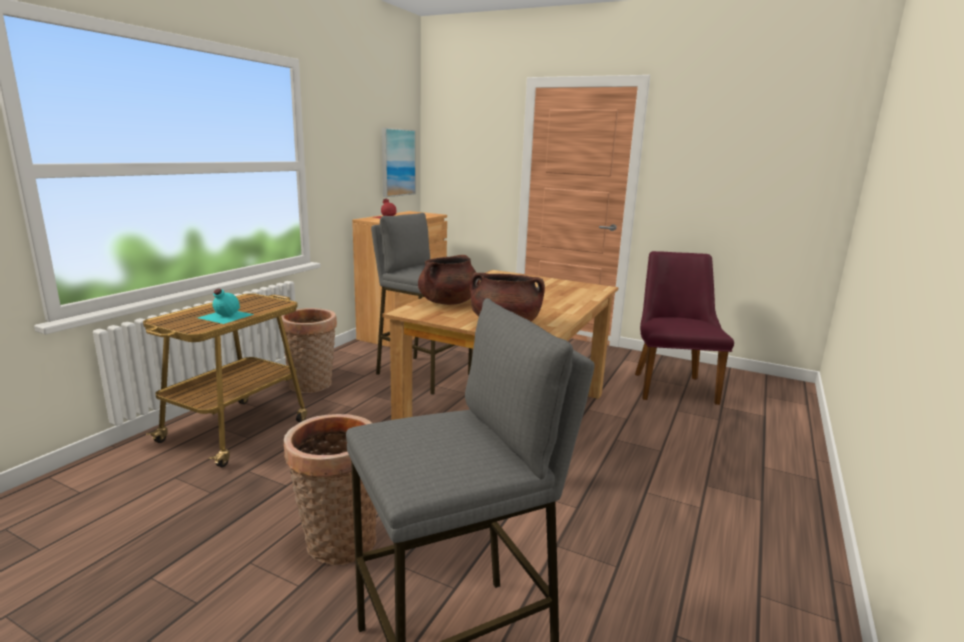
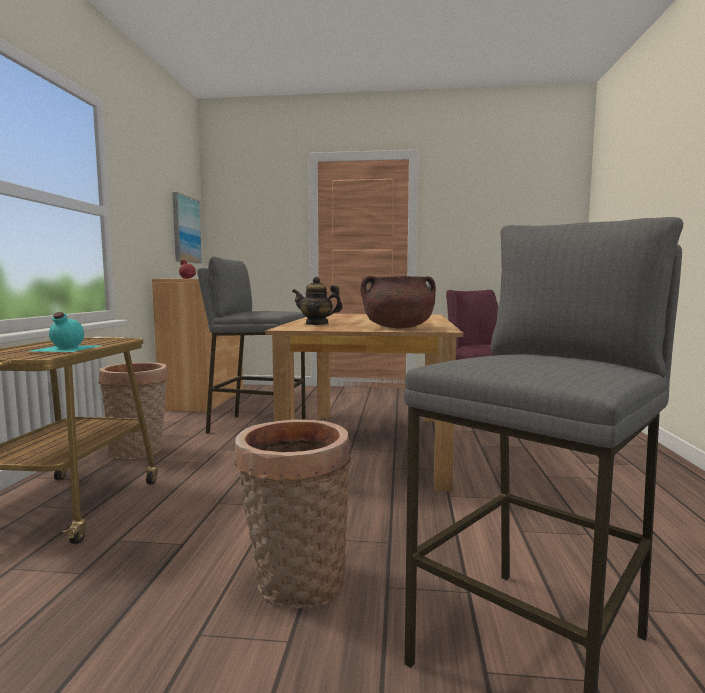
camera: 20 degrees left, 10 degrees down
brown cooking pot [418,255,479,305] -> teapot [292,277,343,325]

